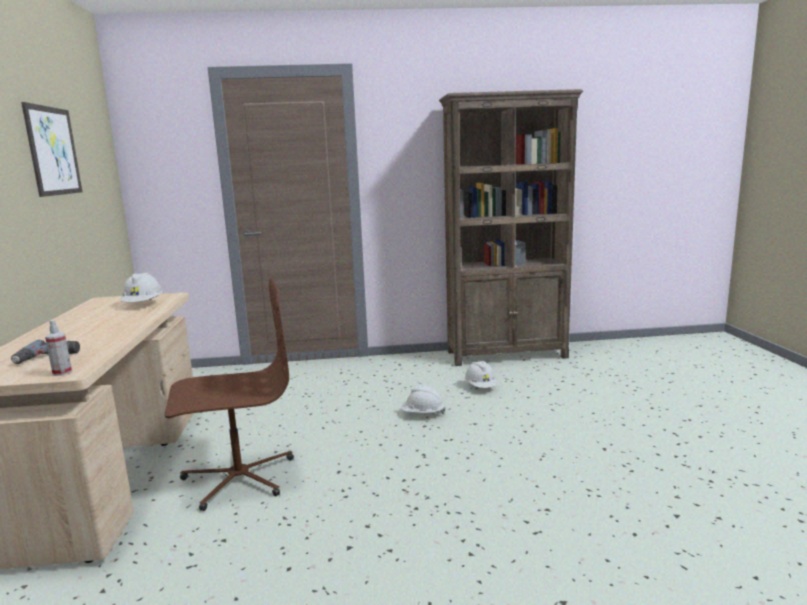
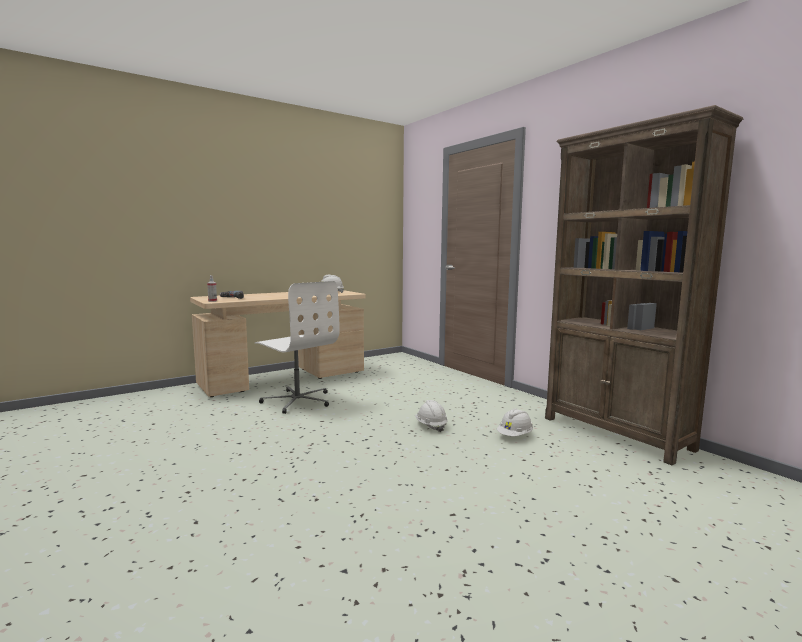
camera: 60 degrees right, 5 degrees down
picture [21,102,82,197] -> none
brown office chair [165,278,294,511] -> white office chair [255,281,340,414]

